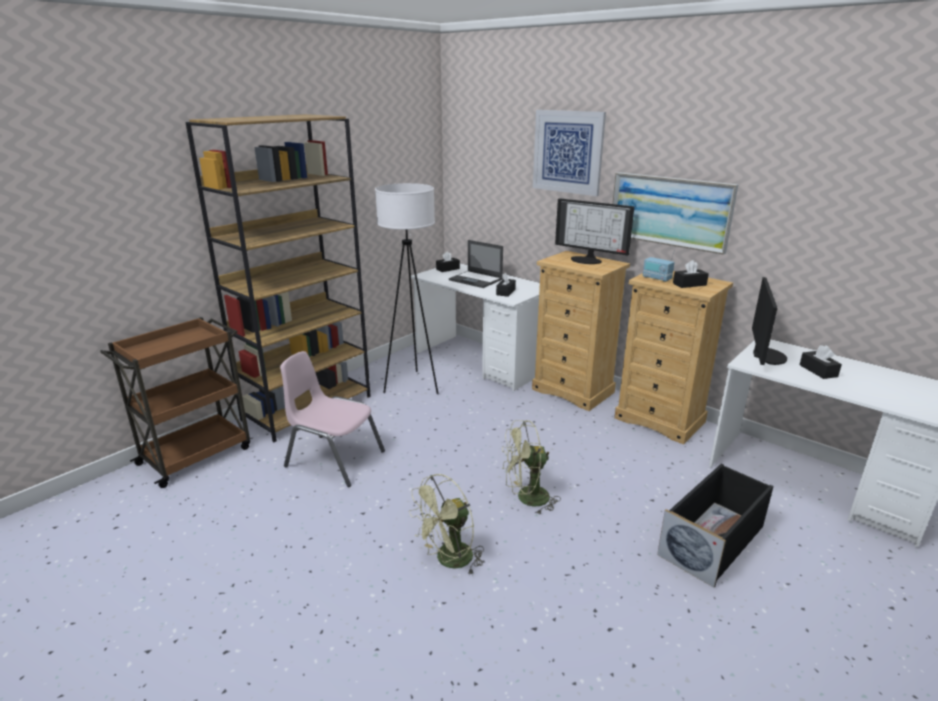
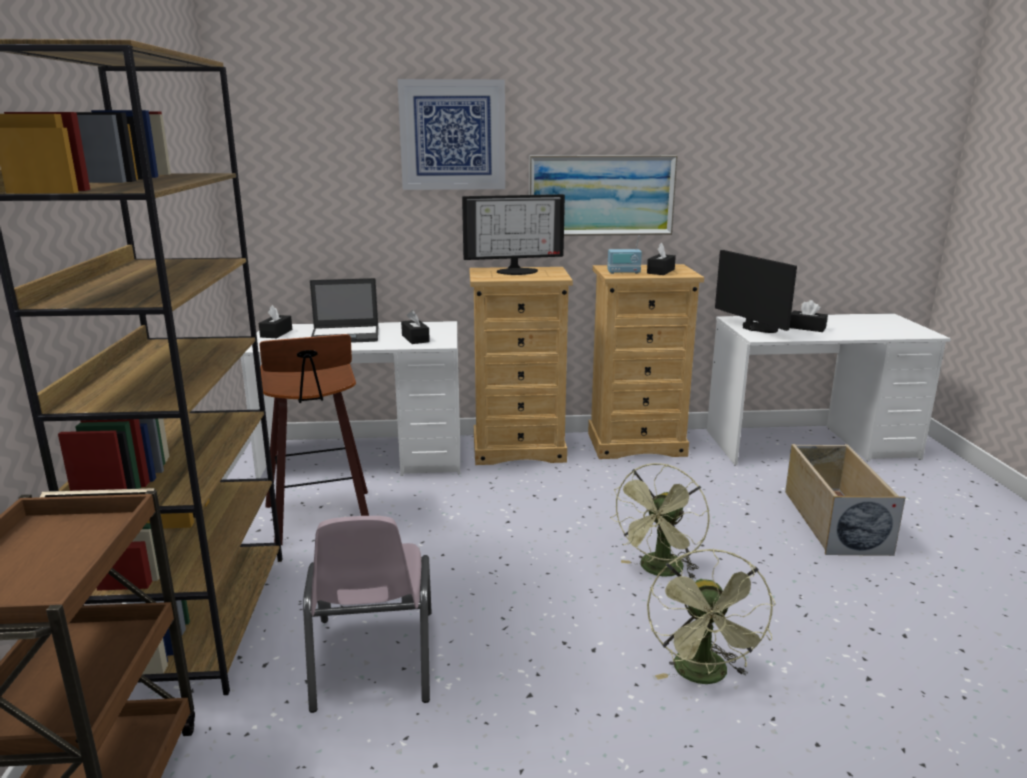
camera: 45 degrees left, 5 degrees down
pink chair [280,351,385,487] -> pink chair turned 75 degrees counterclockwise [303,516,432,713]
white floor lamp [375,183,438,394] -> stool [259,334,369,545]
black storage box [657,464,774,588] -> beige storage box [785,444,905,556]

